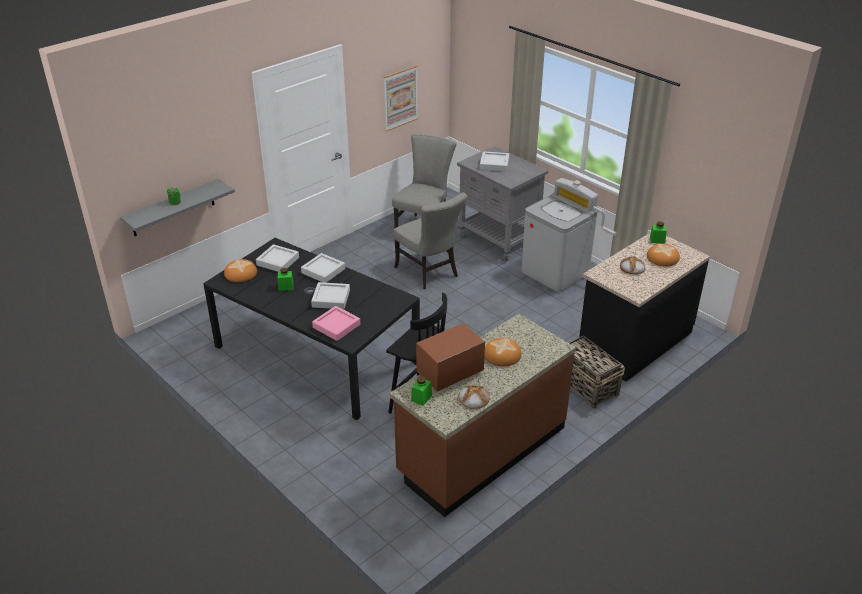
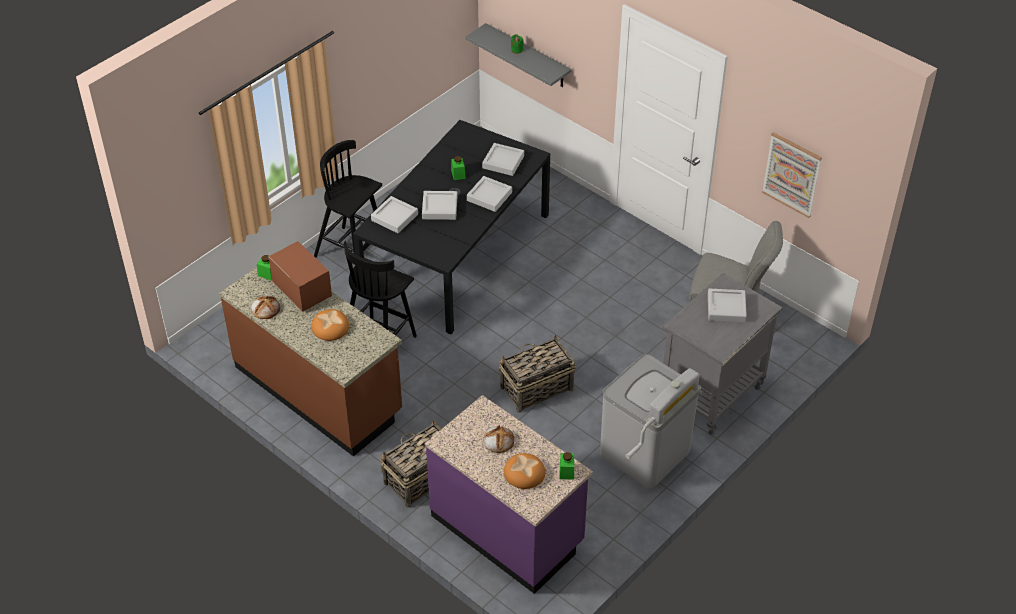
camera: 85 degrees right, 10 degrees up
bread [224,259,257,282] -> none
pink tray [312,306,360,341] -> grey tray [371,196,418,233]
grey chair [393,192,467,289] -> none
black counter [579,232,710,382] -> purple counter [425,395,593,594]
none -> black stool [314,140,382,258]
none -> basket [499,335,576,412]

